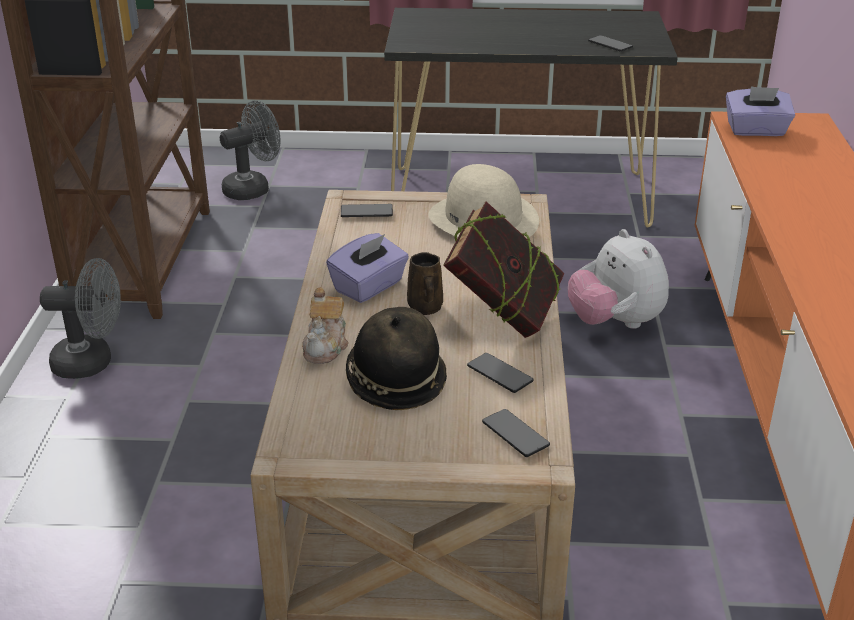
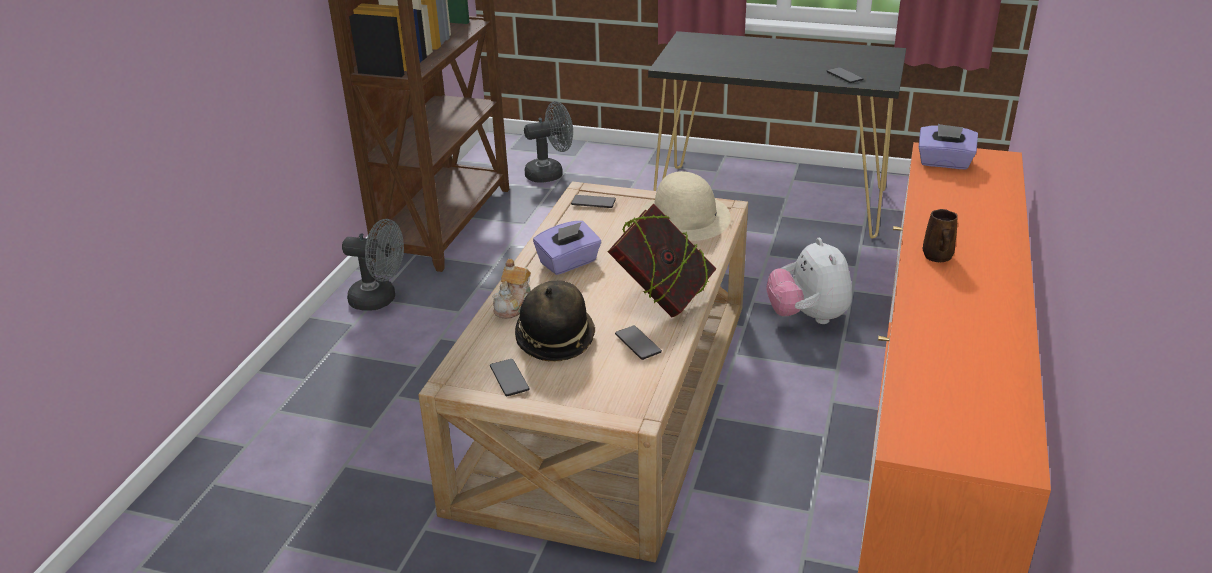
camera: 15 degrees right, 0 degrees up
brown mug [407,252,443,315] -> brown mug moved to [923,209,958,262]
phone [482,409,550,457] -> phone moved to [490,359,529,396]

